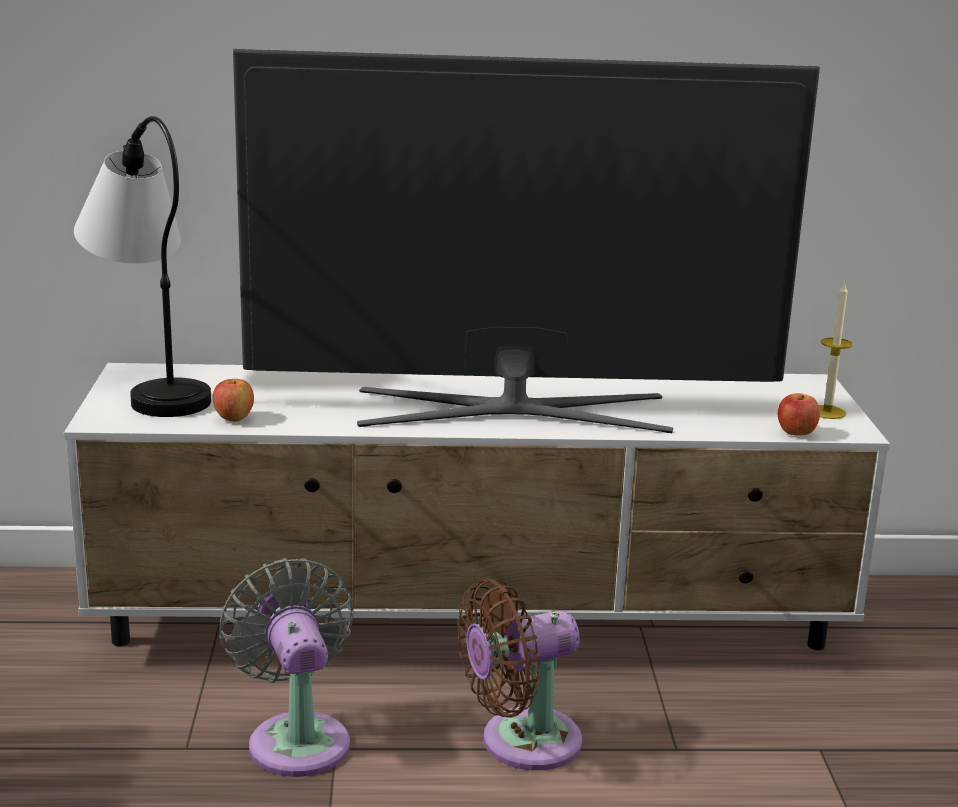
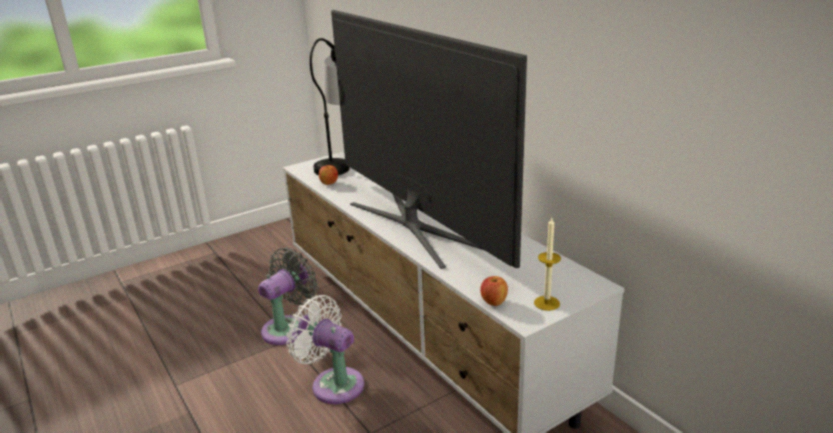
camera: 60 degrees right, 5 degrees up
brown fan [457,578,582,770] -> white fan [286,295,364,404]

